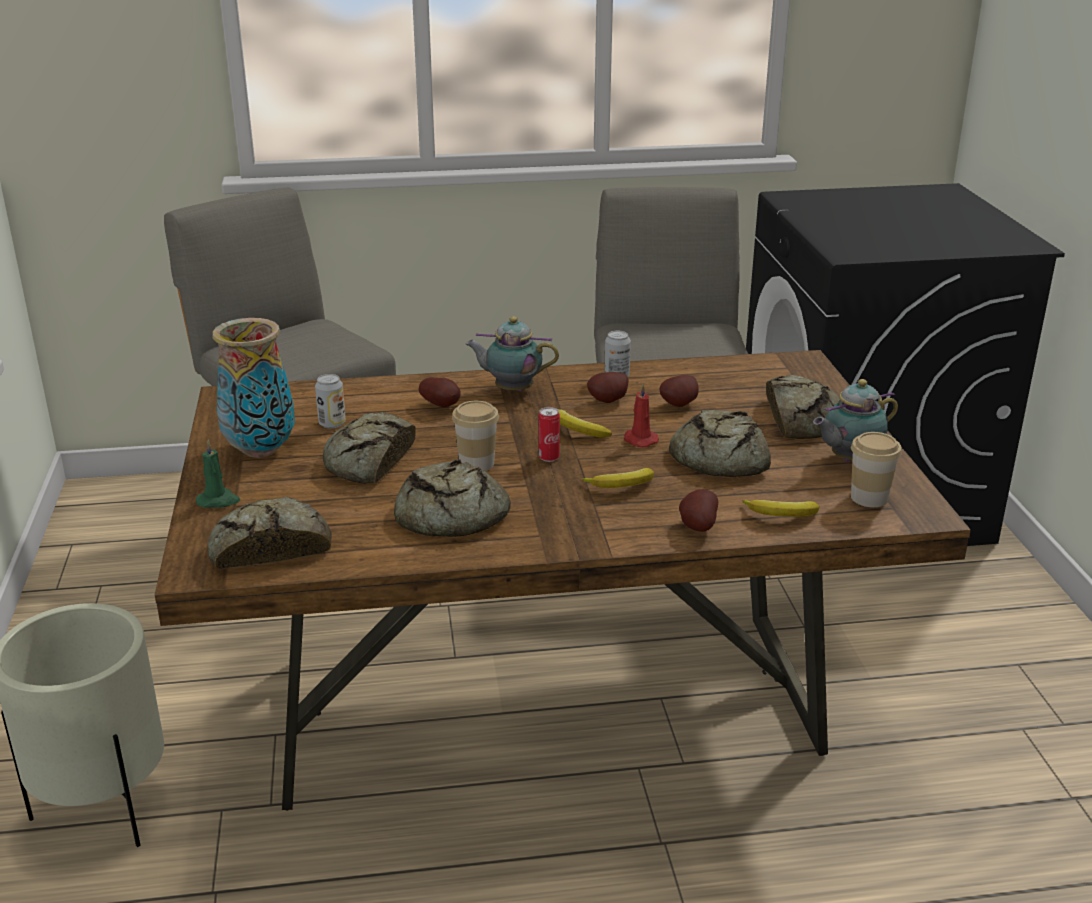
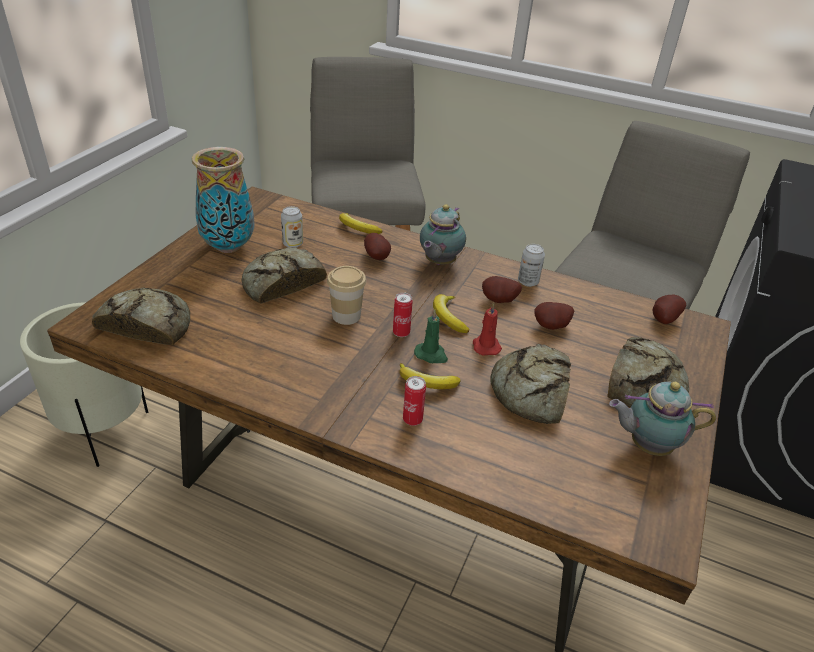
camera: 30 degrees right, 10 degrees up
green candle [196,440,240,508] -> green candle moved to [414,310,448,363]
bread [394,459,511,537] -> none
teapot [466,316,559,391] -> teapot turned 105 degrees counterclockwise [420,204,466,265]
potato [679,489,718,532] -> potato moved to [653,294,686,324]
banana [742,500,819,517] -> banana moved to [339,213,383,234]
cup [851,432,902,507] -> none
none -> can [403,376,426,426]

